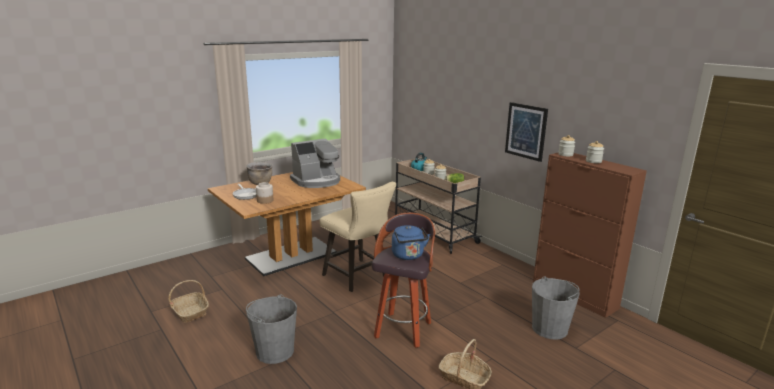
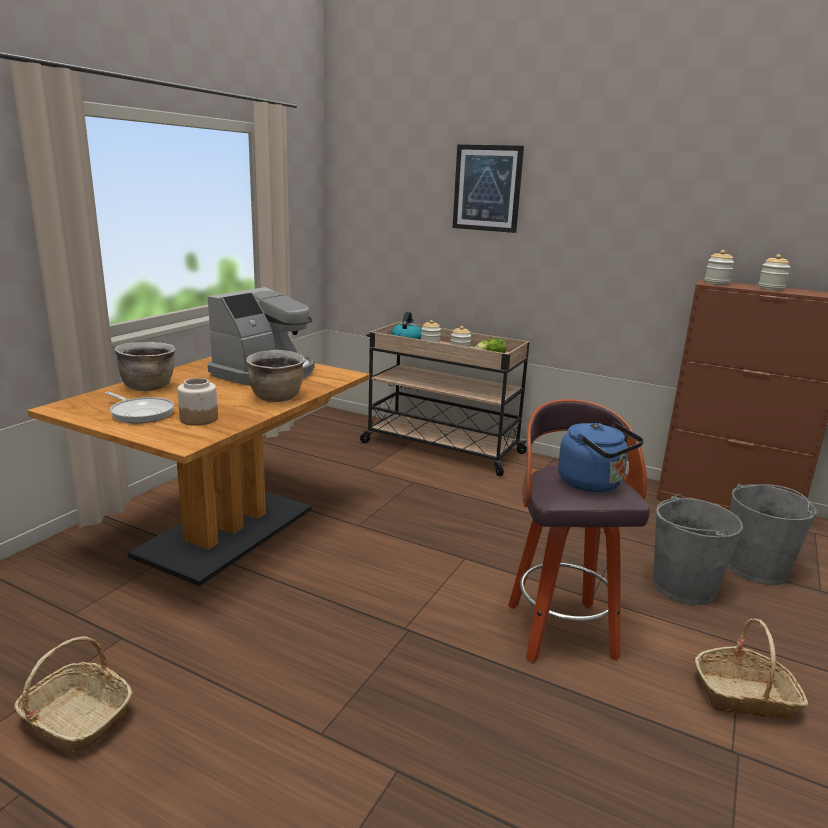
camera: 25 degrees left, 0 degrees up
grey bucket [246,295,297,364] -> grey bucket moved to [653,494,743,605]
beige stool [319,182,396,292] -> none
picture [505,102,548,162] -> picture moved to [453,144,524,233]
none -> brown cooking pot [246,350,305,402]

